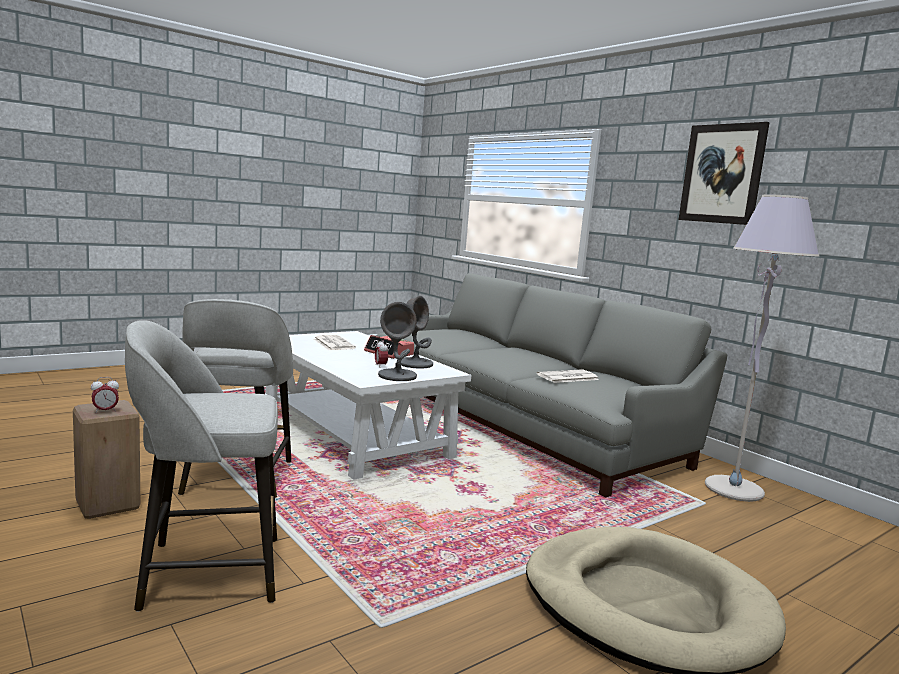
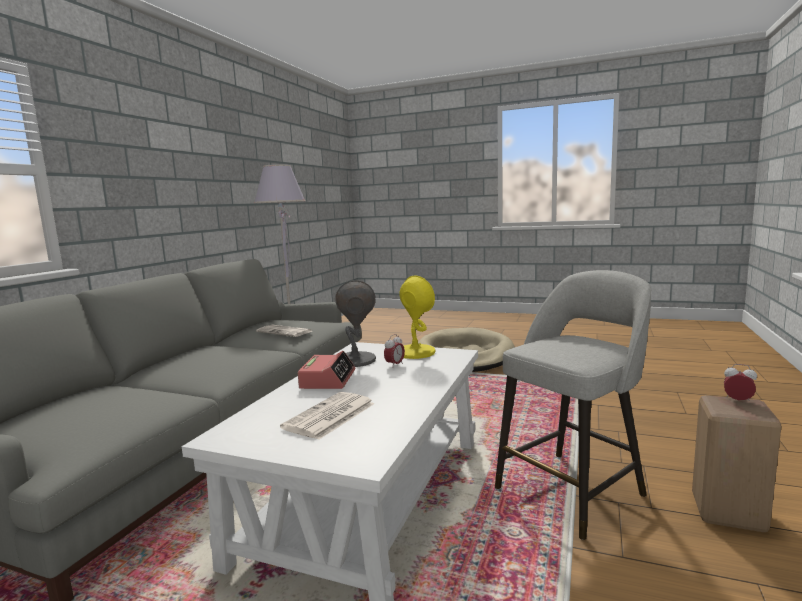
camera: 120 degrees left, 0 degrees up
grey stool [125,320,278,612] -> none
grey table lamp [378,302,417,381] -> yellow table lamp [399,275,436,359]
picture [678,122,770,225] -> none

